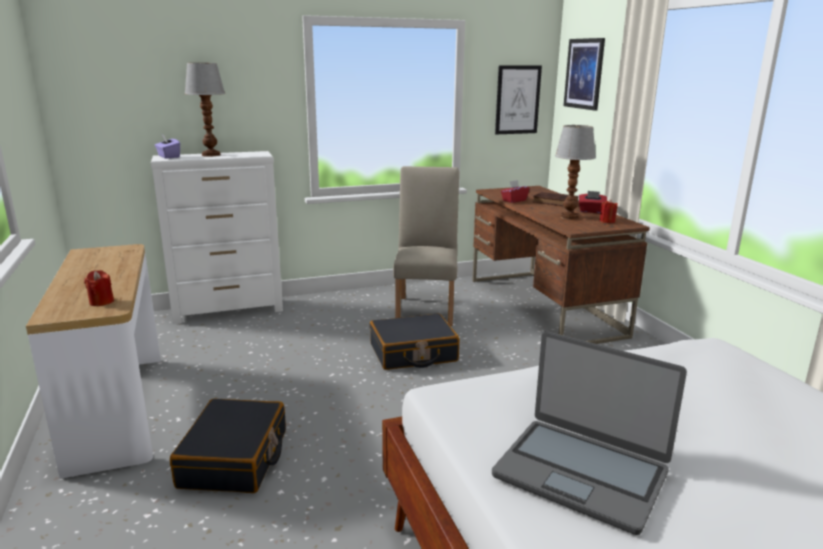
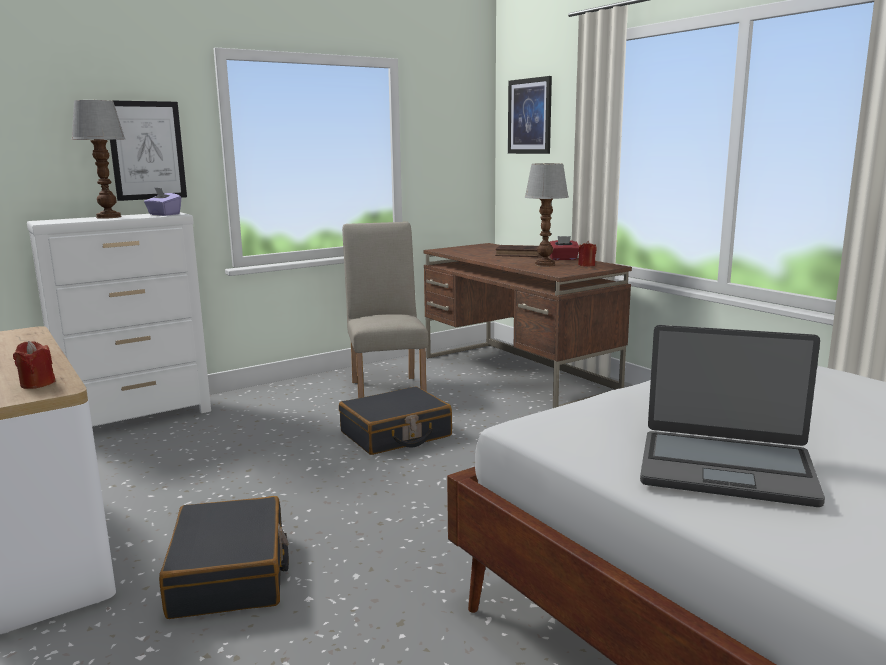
camera: 15 degrees left, 5 degrees down
purple tissue box [155,135,180,159] -> purple tissue box moved to [144,187,181,216]
picture [495,65,542,134] -> picture moved to [110,100,187,201]
red tissue box [501,180,530,203] -> none

